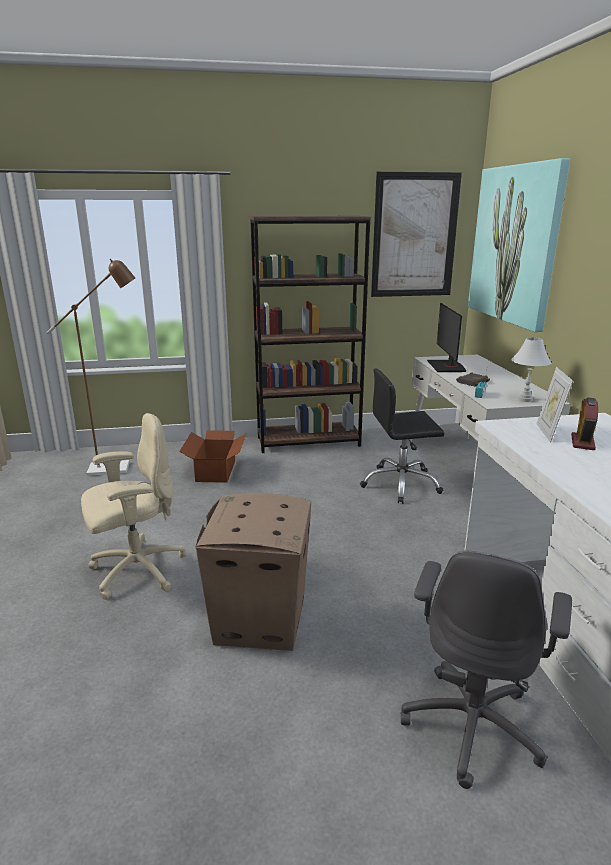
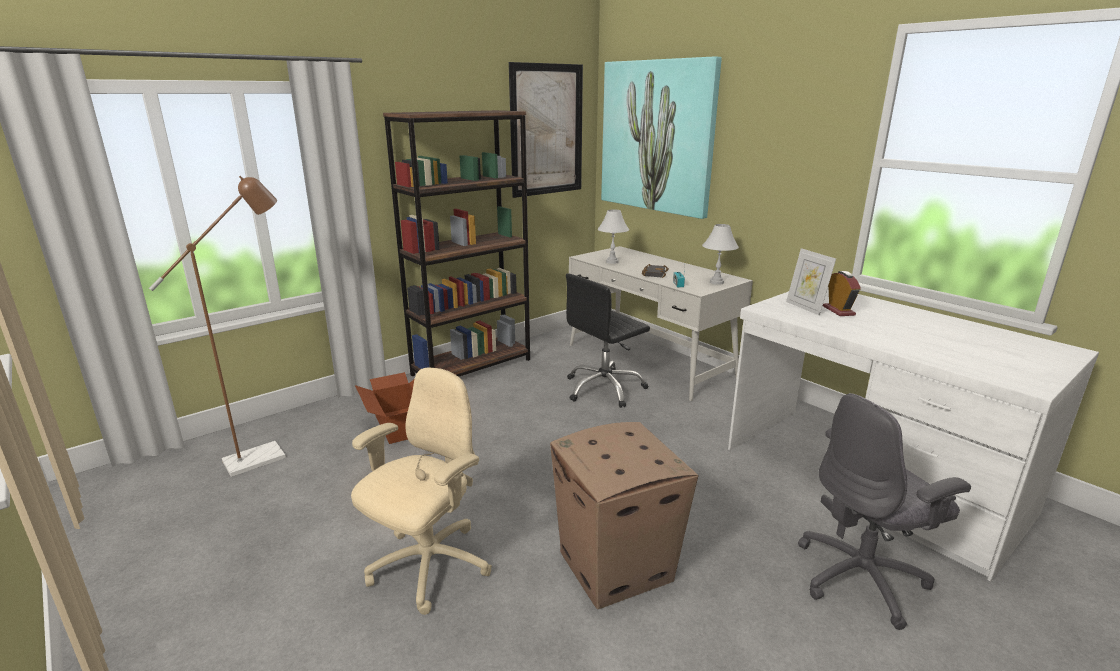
camera: 30 degrees left, 0 degrees up
grey office chair [401,550,572,789] -> grey office chair turned 75 degrees clockwise [798,393,971,630]
monitor [427,303,467,372] -> white table lamp [598,209,629,264]

